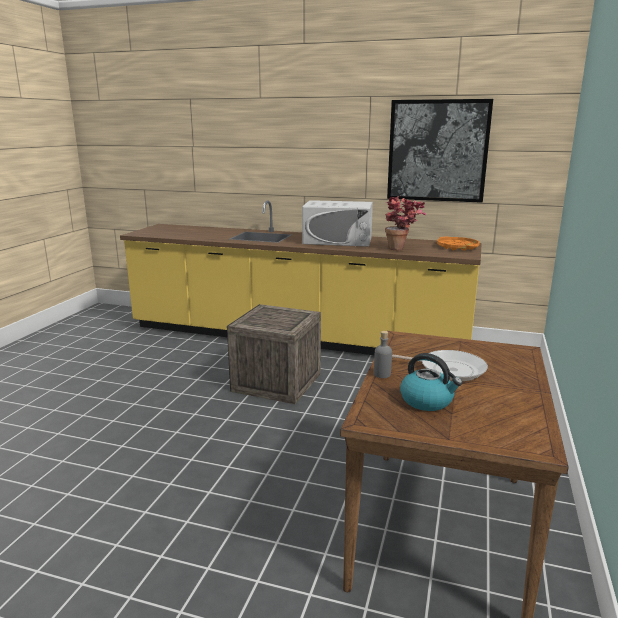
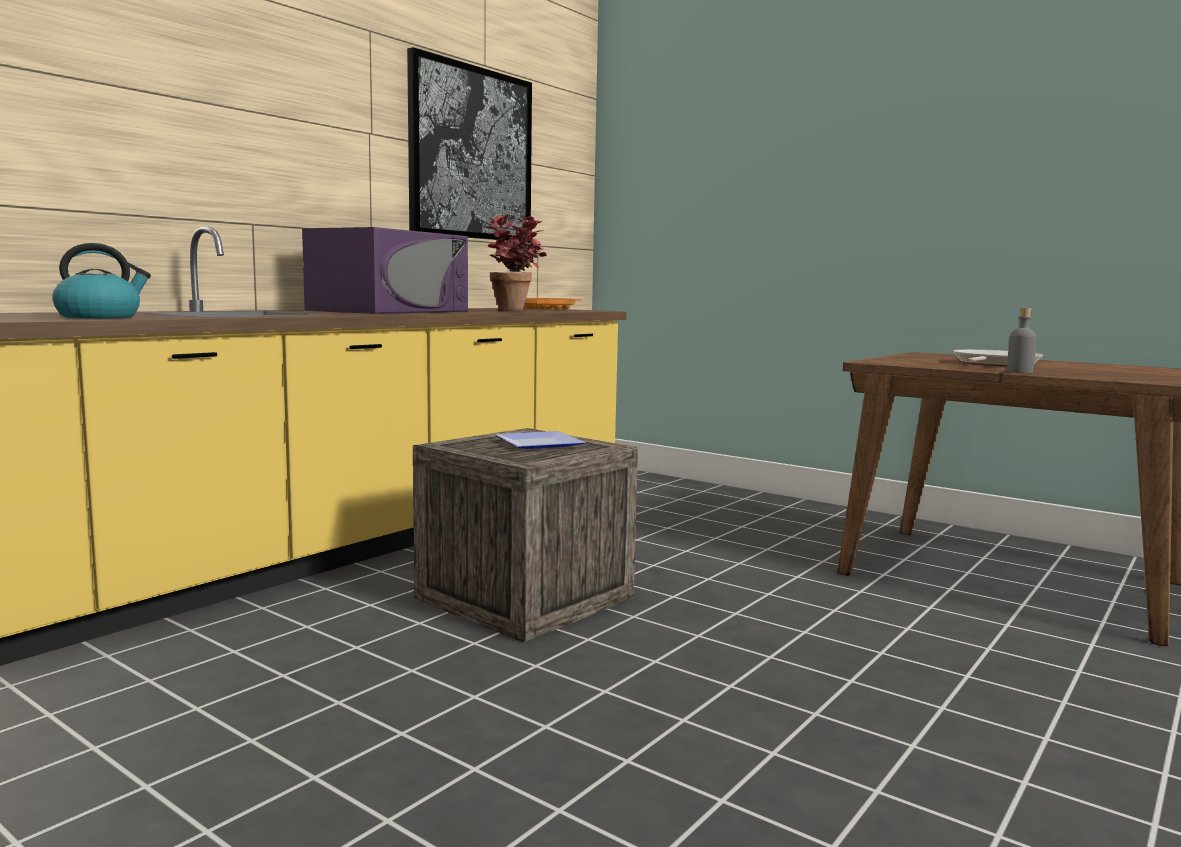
camera: 70 degrees left, 10 degrees down
white microwave [302,200,373,247] -> purple microwave [302,227,468,314]
kettle [400,353,462,411] -> kettle moved to [52,243,151,318]
none -> plate [496,431,585,449]

